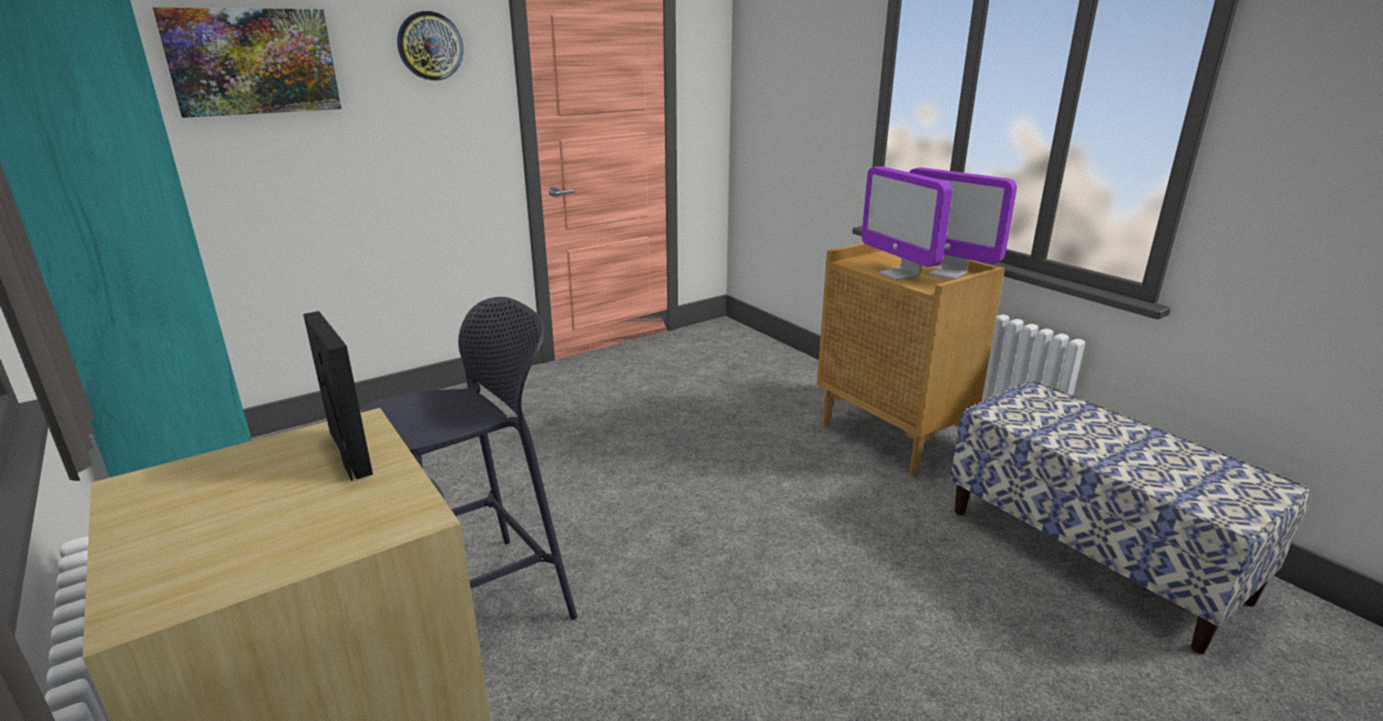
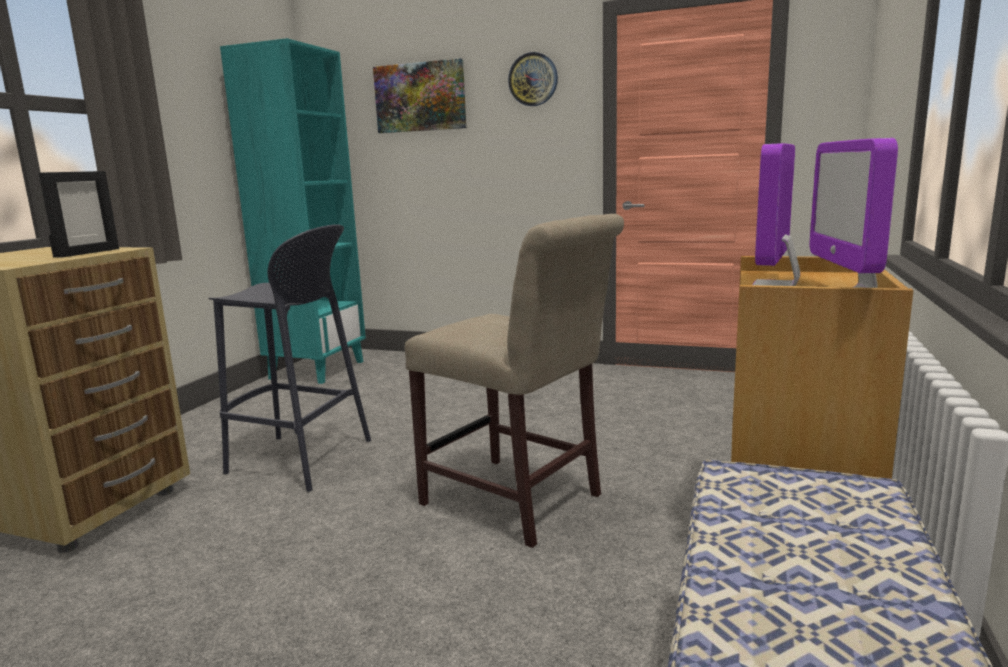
camera: 55 degrees right, 10 degrees down
none -> beige chair [405,214,624,548]

